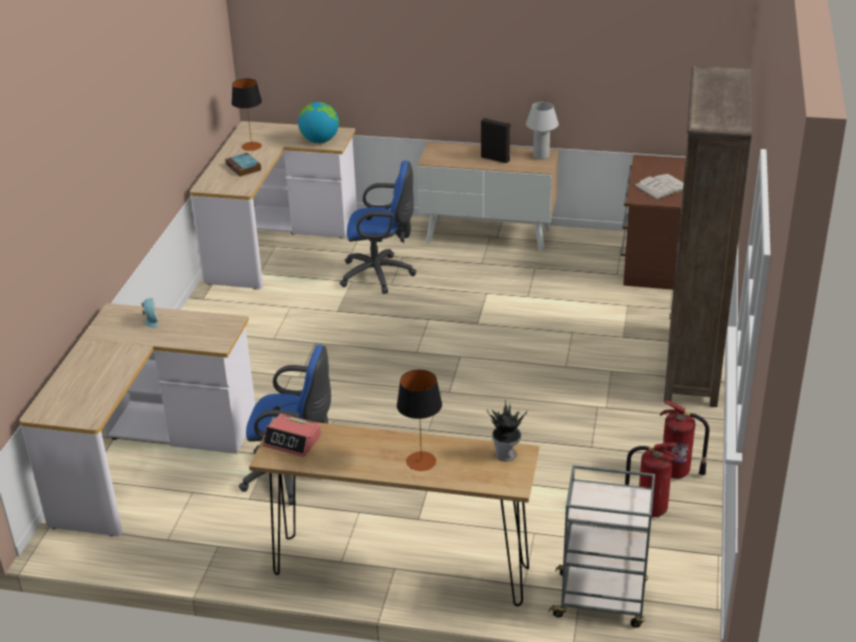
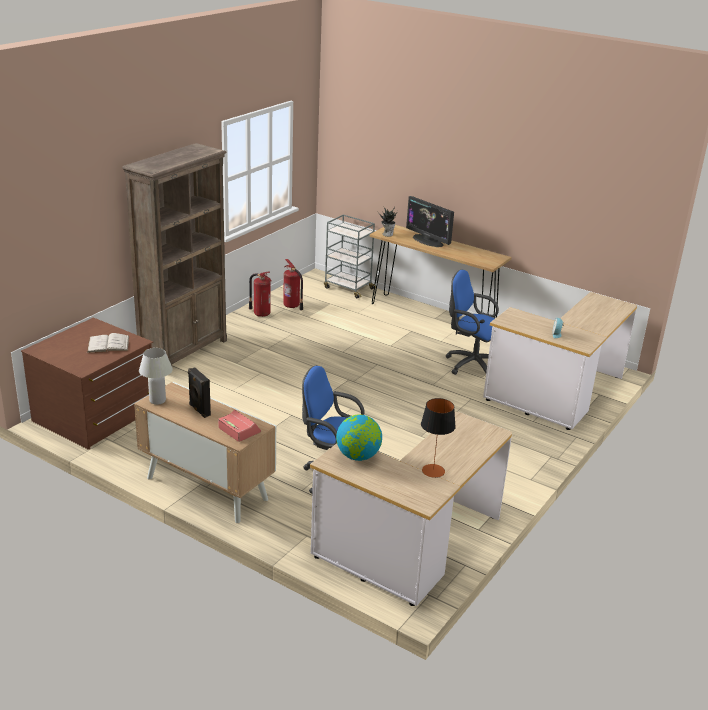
camera: 160 degrees left, 5 degrees down
book [225,153,261,177] -> none
alarm clock [263,414,321,457] -> alarm clock moved to [218,410,261,442]
table lamp [397,370,442,471] -> monitor [406,196,454,247]

